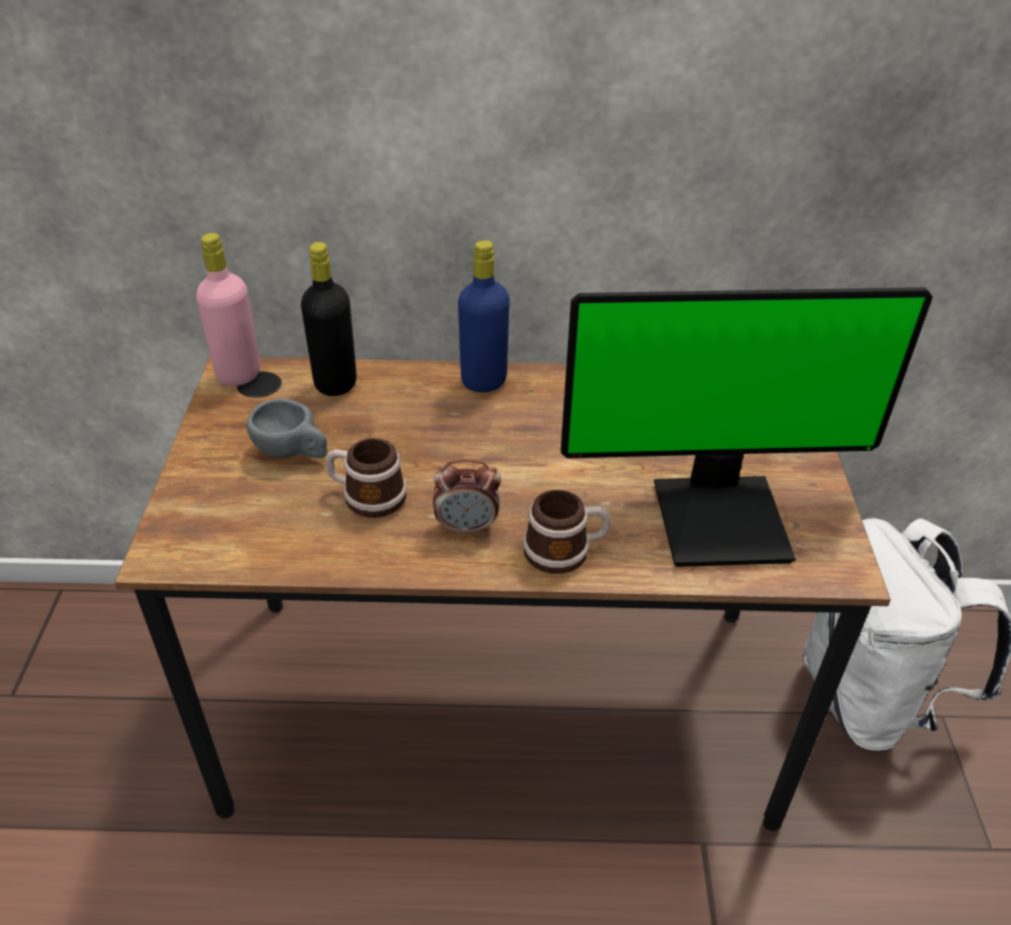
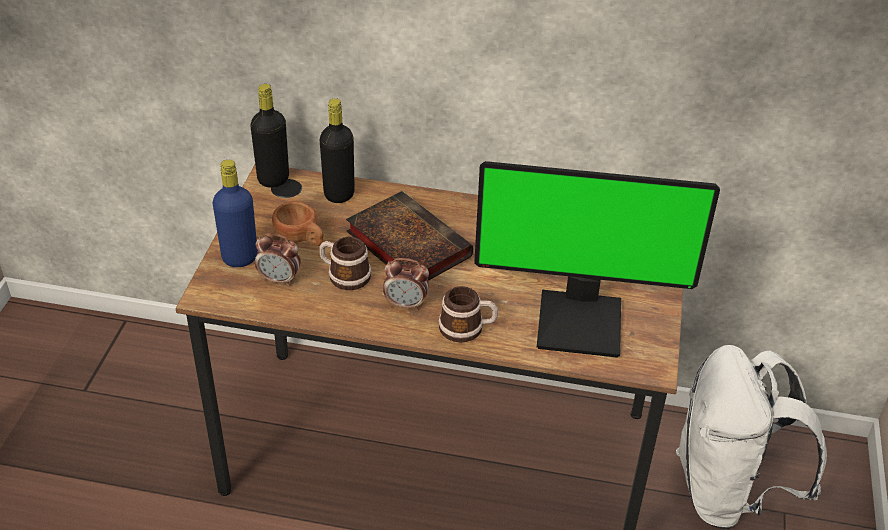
camera: 10 degrees right, 0 degrees up
pink bottle [196,233,260,386] -> black bottle [251,84,289,188]
grey cup [247,398,327,458] -> brown cup [272,201,324,246]
blue bottle [458,240,510,392] -> blue bottle moved to [212,160,258,267]
none -> alarm clock [255,233,301,286]
none -> book [346,191,473,281]

